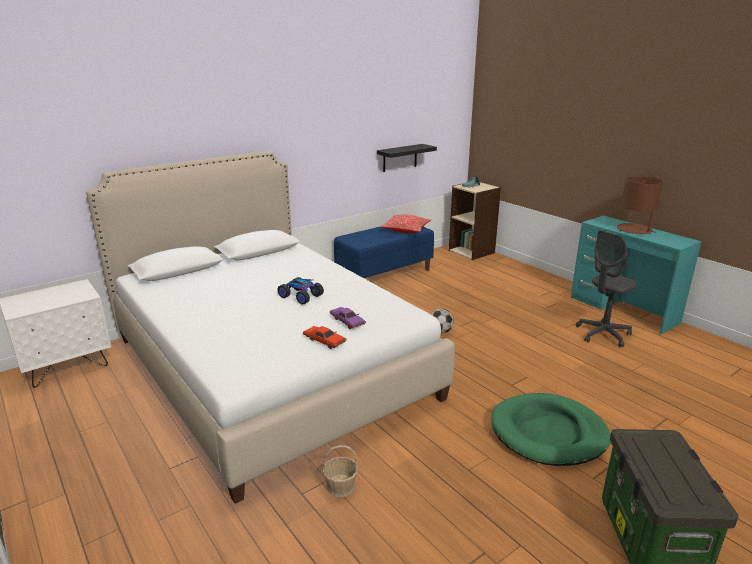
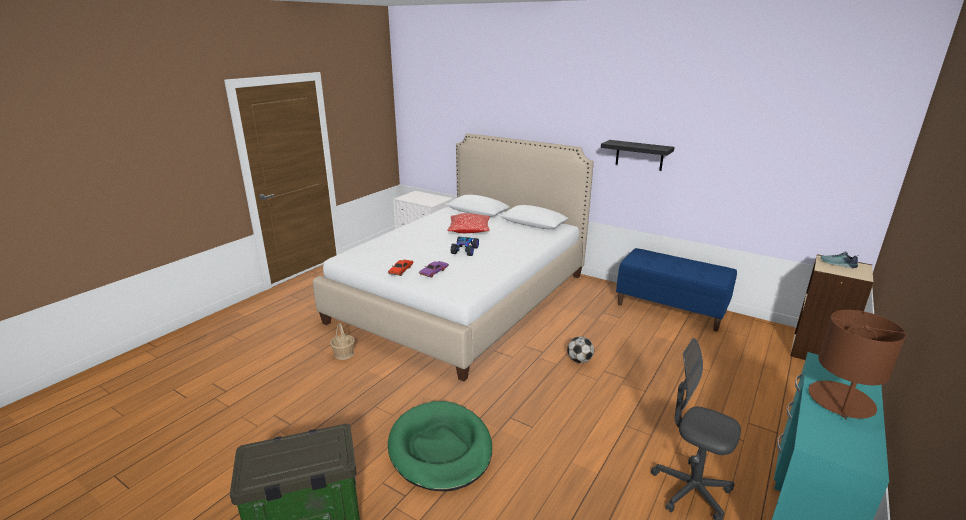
camera: 70 degrees right, 0 degrees up
black shelf [377,144,437,172] -> black shelf moved to [601,140,675,171]
pillow [381,215,431,233] -> pillow moved to [447,213,490,233]

